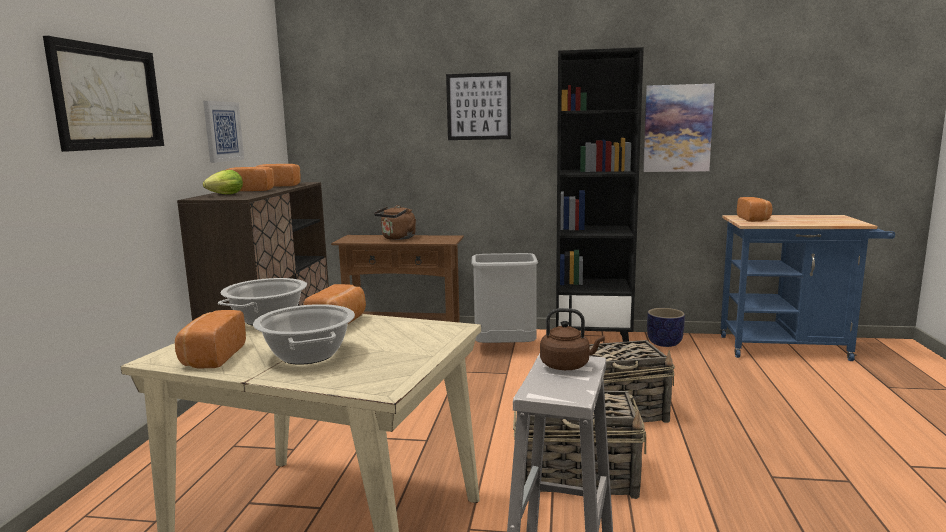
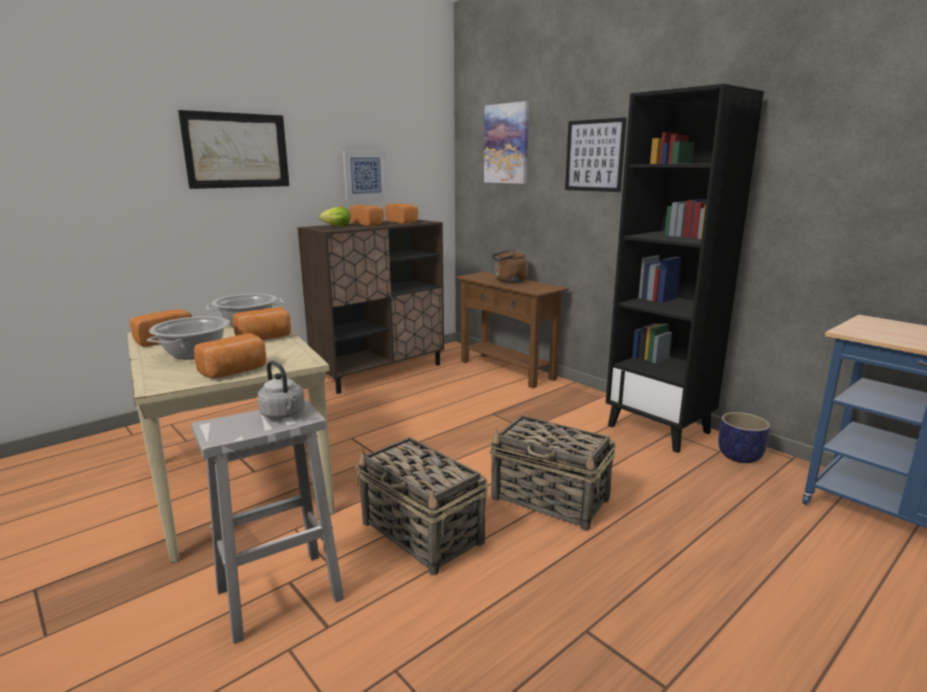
camera: 40 degrees right, 5 degrees up
grey trash can [471,253,538,343] -> none
brown kettle [540,308,605,370] -> grey kettle [257,361,305,419]
picture [643,84,715,172] -> picture moved to [484,101,529,184]
bread [737,197,772,222] -> bread moved to [194,333,266,379]

